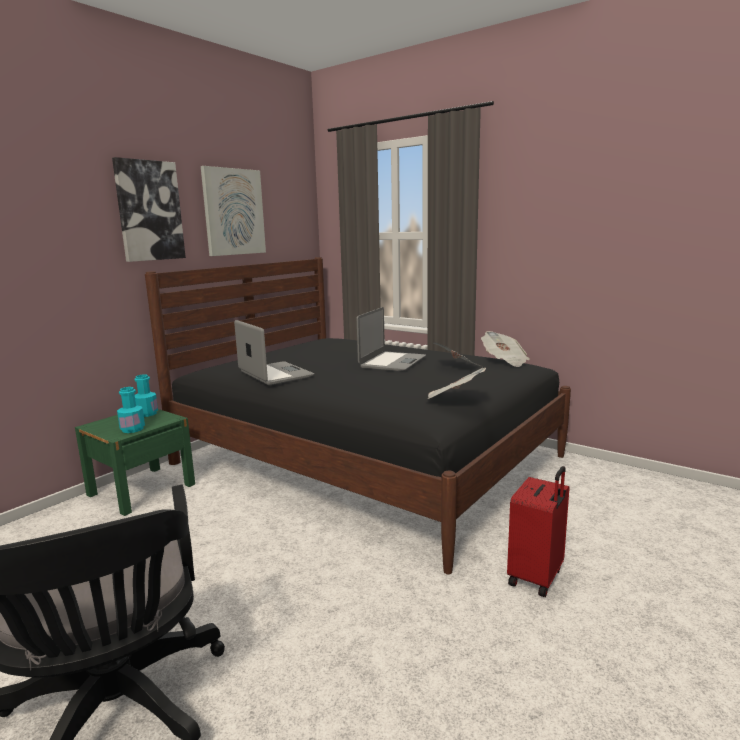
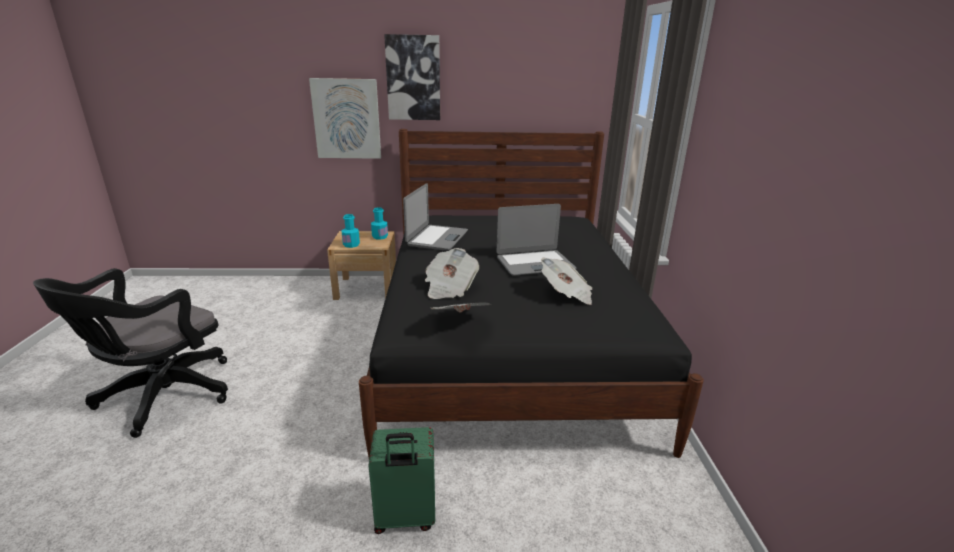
camera: 50 degrees right, 10 degrees up
green nightstand [75,409,195,516] -> beige nightstand [327,231,396,300]
picture [201,166,266,256] -> picture moved to [309,78,381,159]
newspaper [481,331,530,367] -> newspaper moved to [425,248,479,299]
red suitcase [507,466,570,597] -> green suitcase [368,427,435,534]

